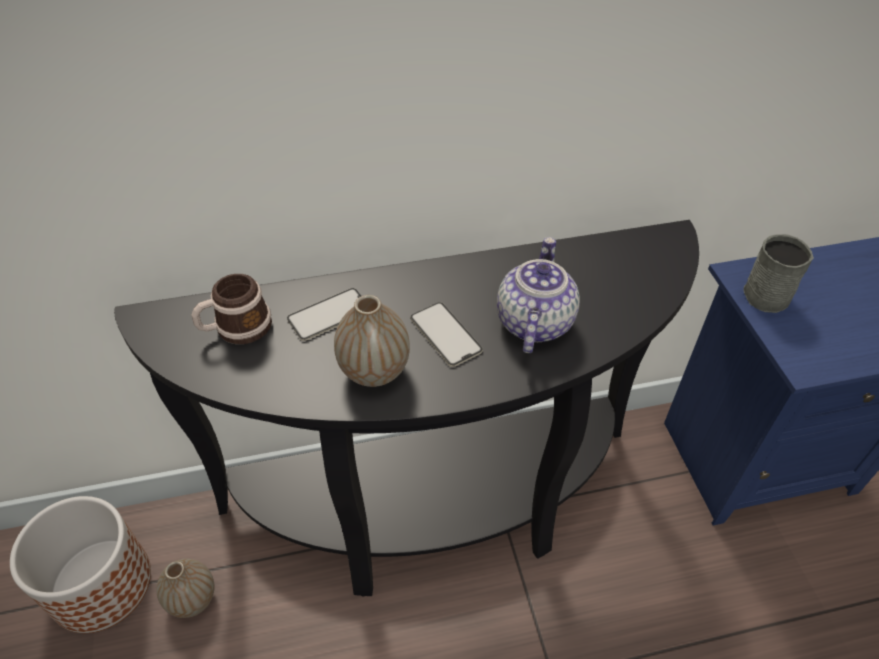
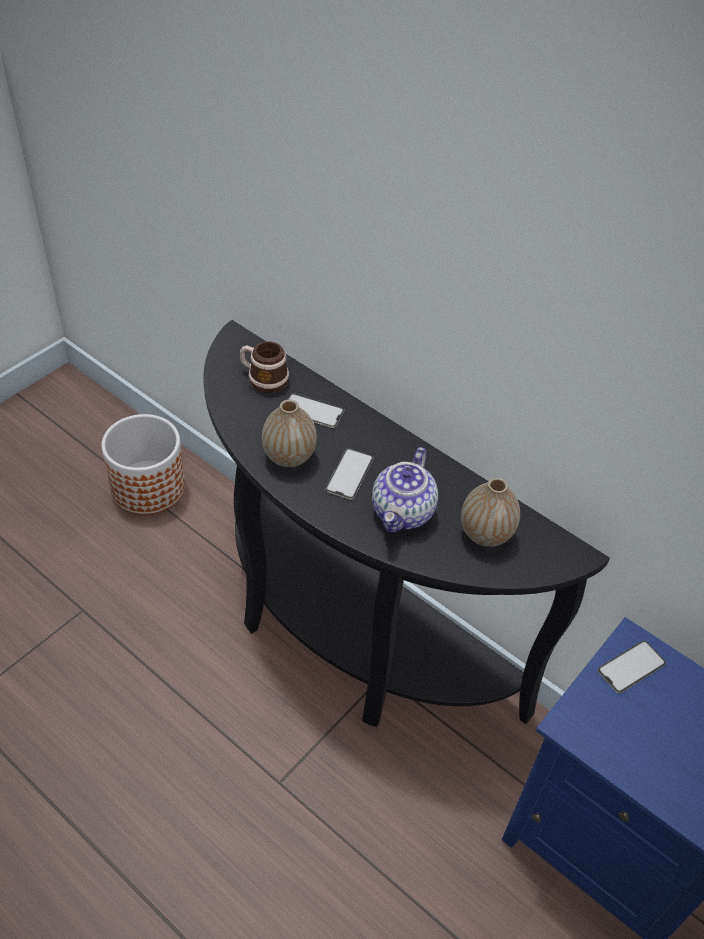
camera: 50 degrees right, 0 degrees up
vase [156,559,215,618] -> vase moved to [461,477,520,547]
teapot [497,237,580,353] -> teapot turned 135 degrees clockwise [372,447,438,532]
grey mug [743,234,814,313] -> phone [598,640,666,694]

